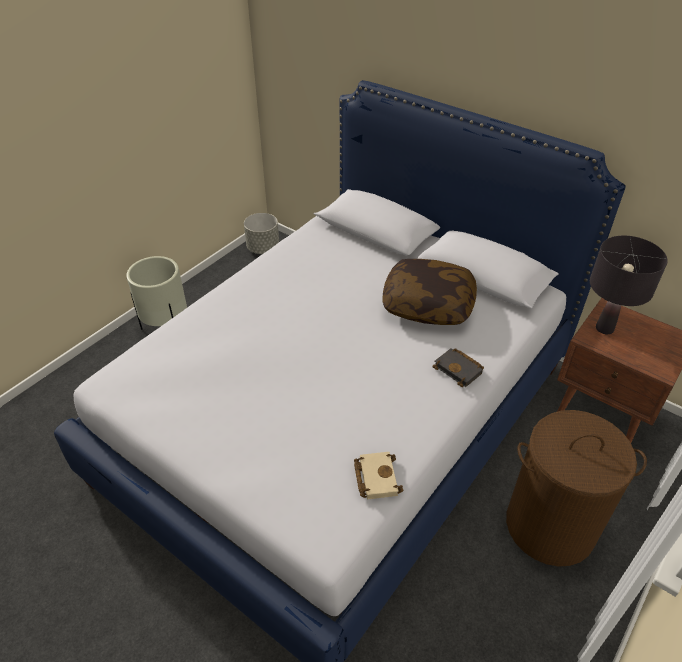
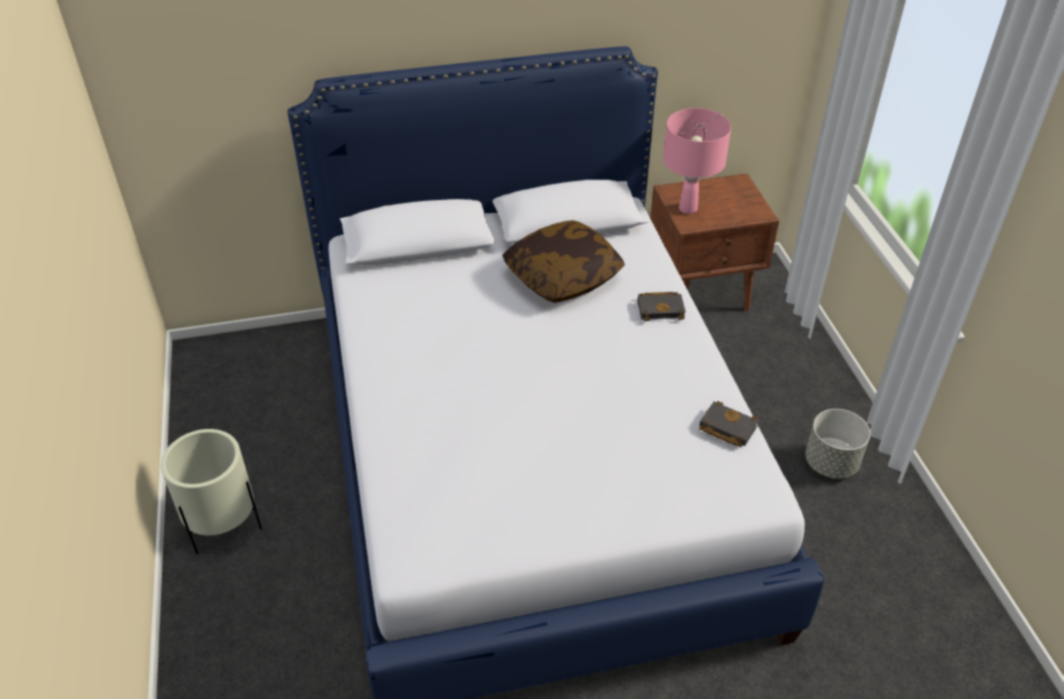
camera: 50 degrees left, 0 degrees up
grey planter [244,213,279,254] -> grey planter moved to [805,409,870,479]
beige book [354,452,404,499] -> black book [699,401,759,447]
brown laundry basket [506,410,647,567] -> none
black table lamp [590,236,668,334] -> pink table lamp [663,108,731,214]

